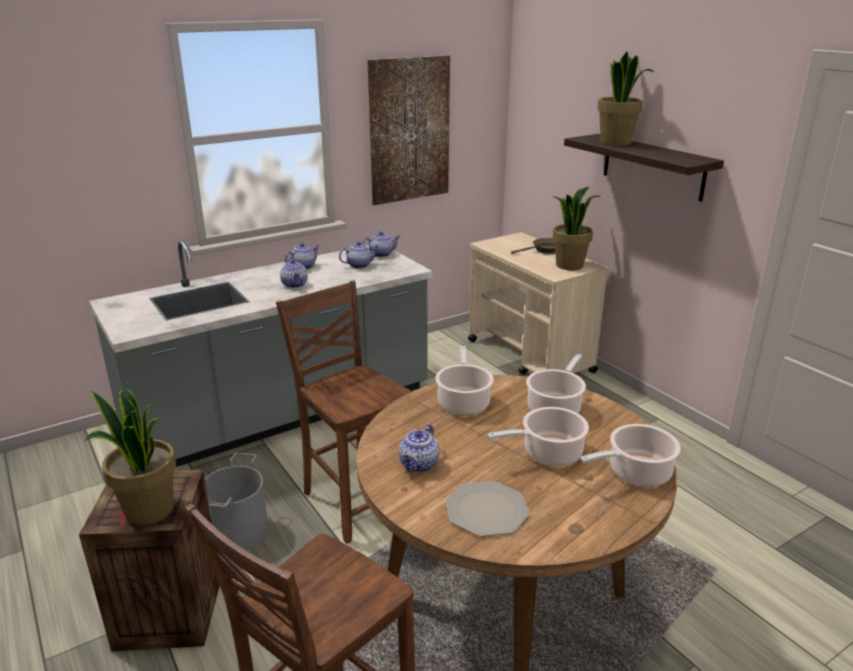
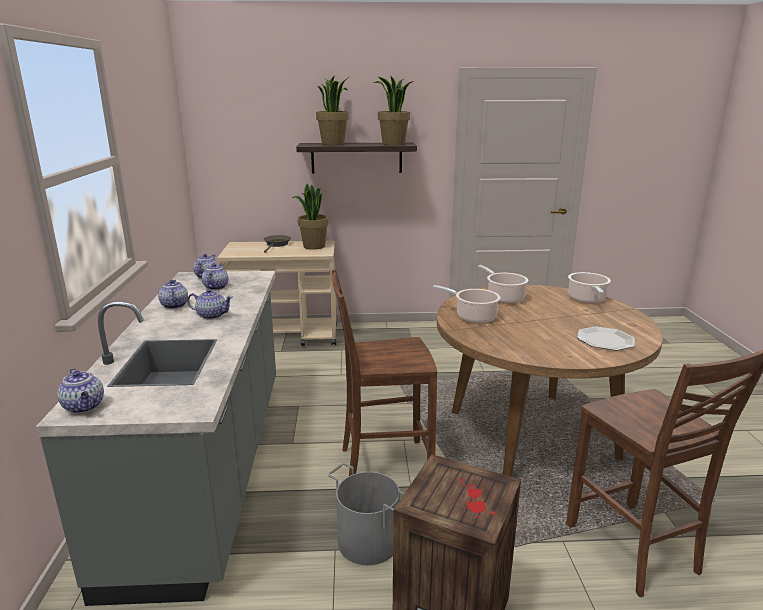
camera: 60 degrees left, 5 degrees down
potted plant [85,389,176,525] -> potted plant moved to [373,76,414,145]
picture [367,56,450,205] -> none
teapot [399,424,440,472] -> teapot moved to [57,368,104,413]
cooking pot [488,407,589,466] -> none

